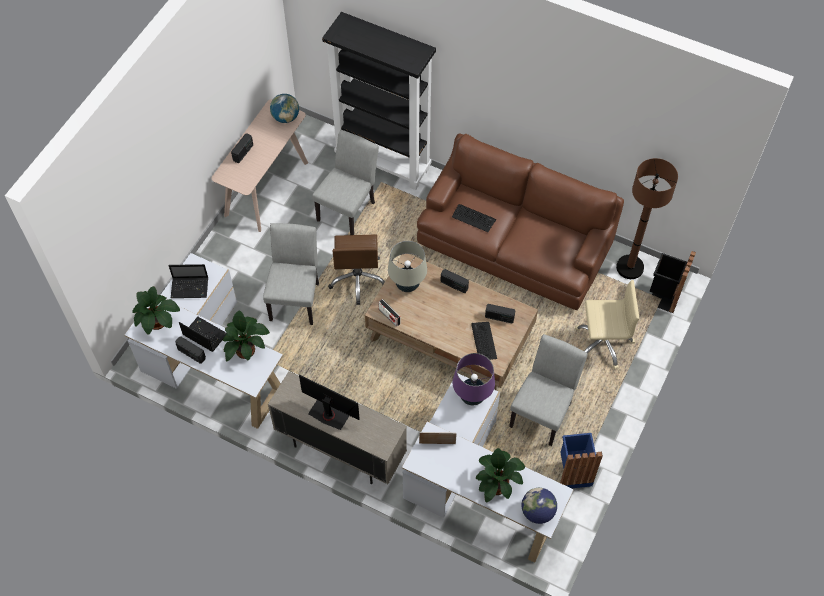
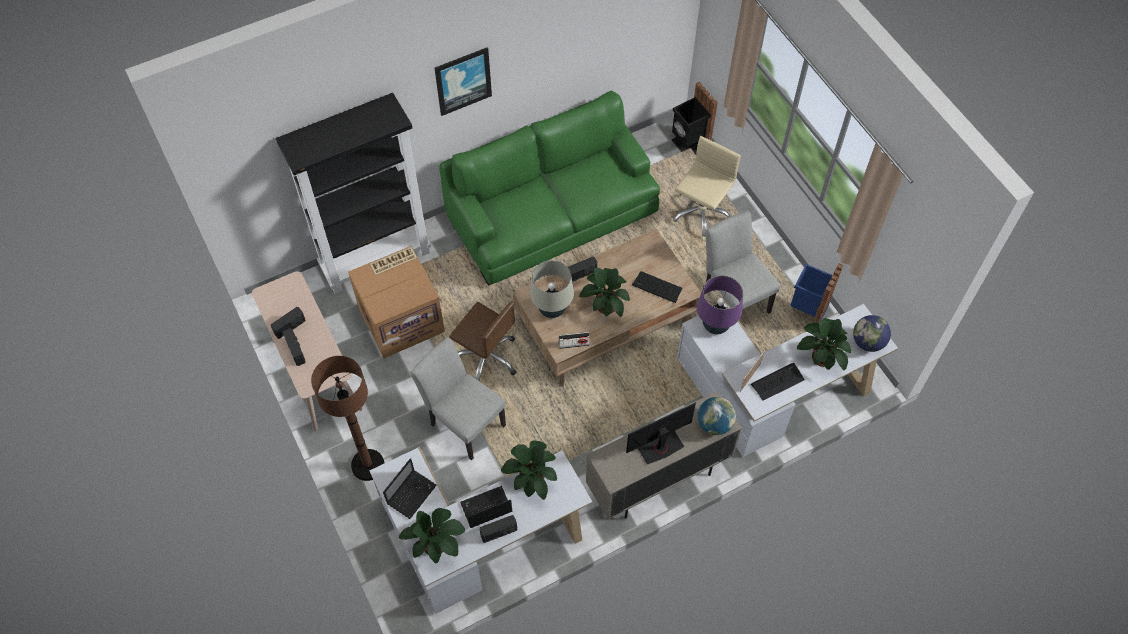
camera: 55 degrees left, 0 degrees up
globe [270,94,299,123] -> globe moved to [698,397,736,435]
grey chair [312,130,379,235] -> cardboard box [348,246,445,359]
brown sofa [417,133,624,310] -> green sofa [439,91,660,286]
keyboard [452,204,496,232] -> keyboard moved to [751,363,805,401]
radio [485,304,515,323] -> radio moved to [271,307,306,339]
brown floor lamp [616,158,678,279] -> brown floor lamp moved to [311,356,384,481]
none -> picture [435,47,492,116]
none -> potted plant [579,268,630,317]

